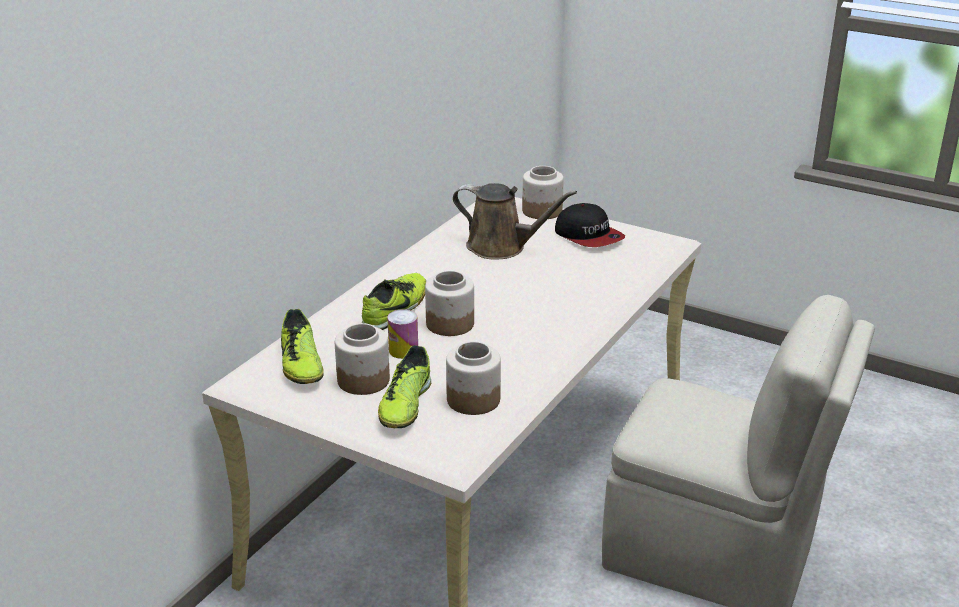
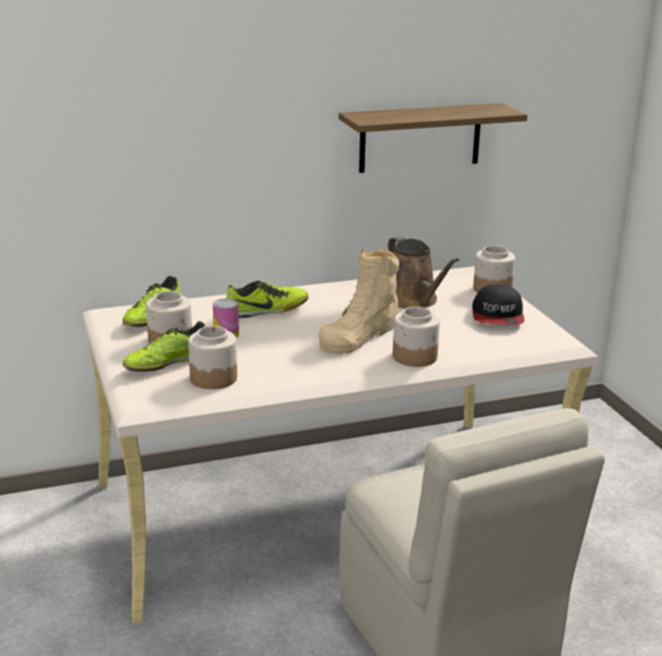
camera: 40 degrees right, 5 degrees down
jar [425,271,474,336] -> jar moved to [393,307,440,367]
none -> beige boot [318,248,399,354]
none -> shelf [339,103,527,173]

